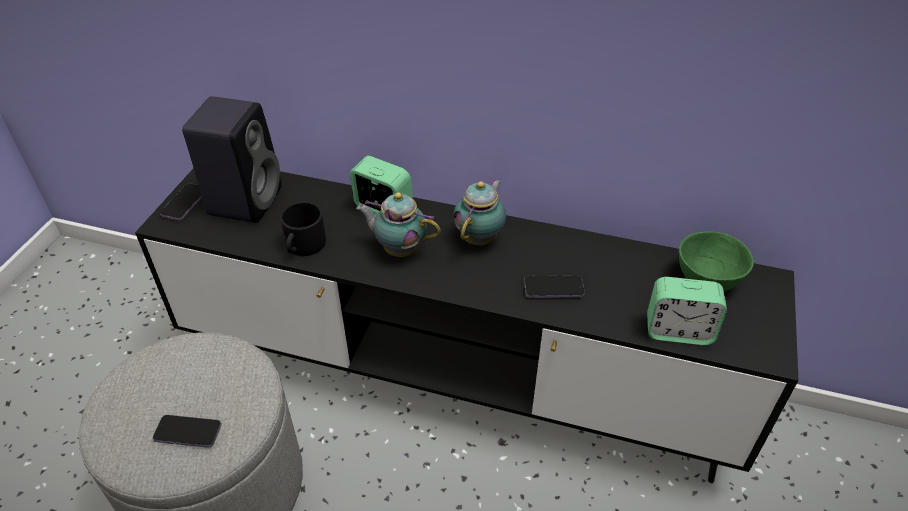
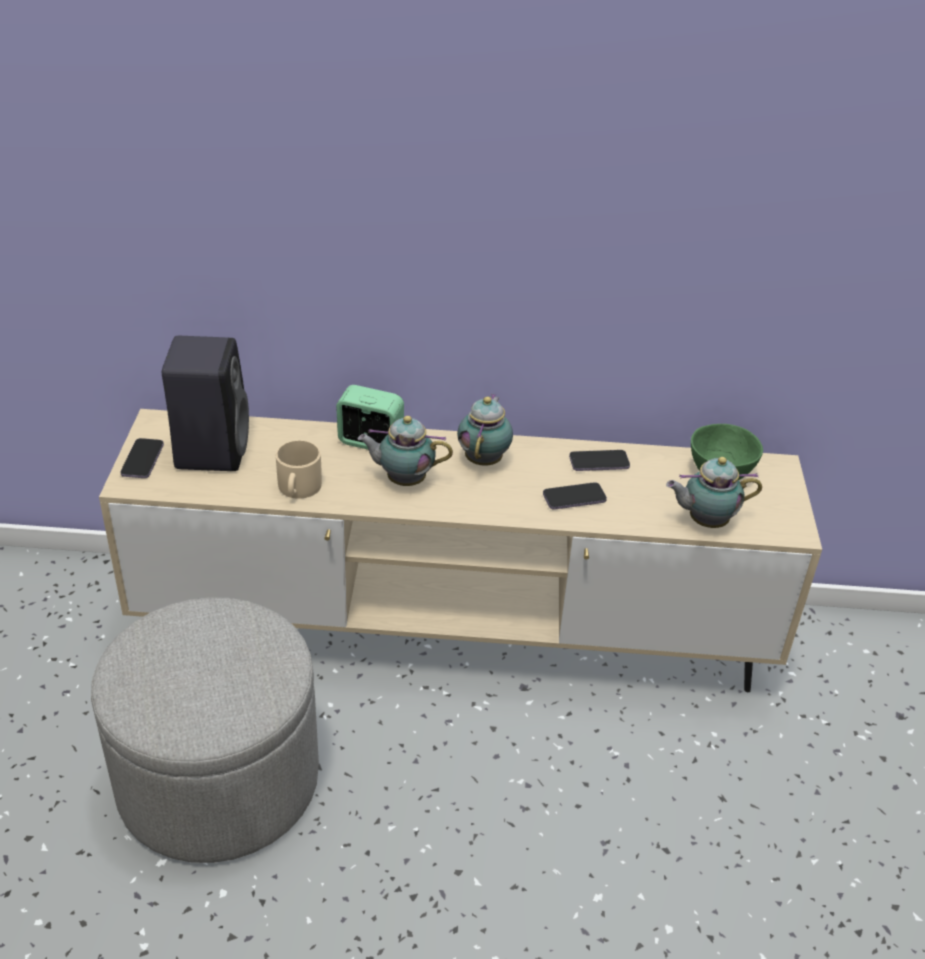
camera: 15 degrees left, 5 degrees down
black tv stand [135,168,799,483] -> beige tv stand [99,409,822,692]
phone [153,415,221,448] -> phone moved to [569,450,630,471]
black mug [281,203,326,256] -> beige mug [276,441,322,499]
alarm clock [647,277,727,345] -> teapot [666,457,762,528]

